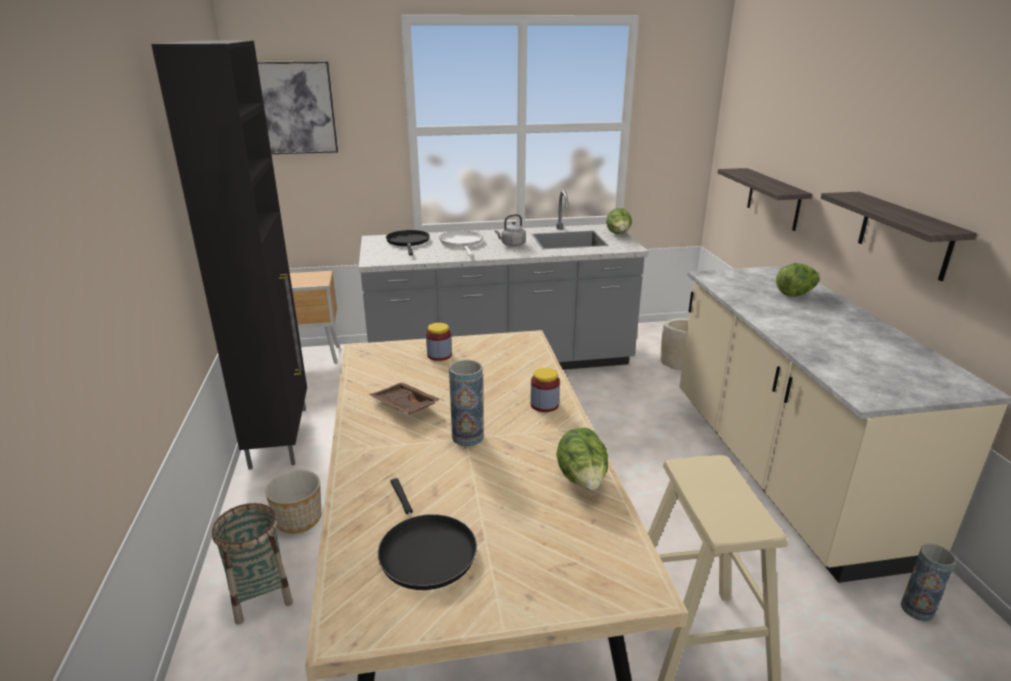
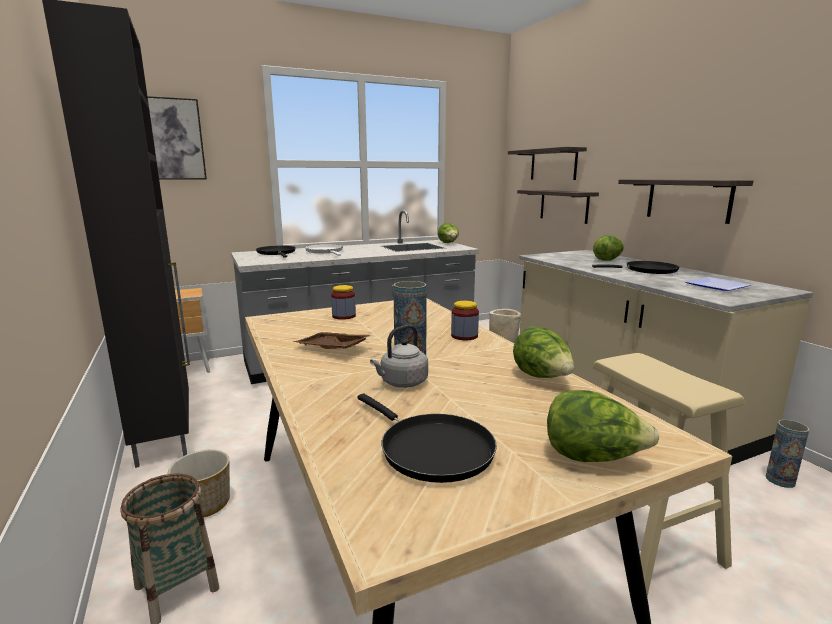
camera: 15 degrees left, 10 degrees down
grey kettle [495,214,526,247] -> grey kettle moved to [370,325,428,388]
none -> shelf [508,147,587,180]
none -> lettuce [547,390,659,462]
none -> black frying pan [592,261,679,274]
none -> plate [685,277,751,291]

